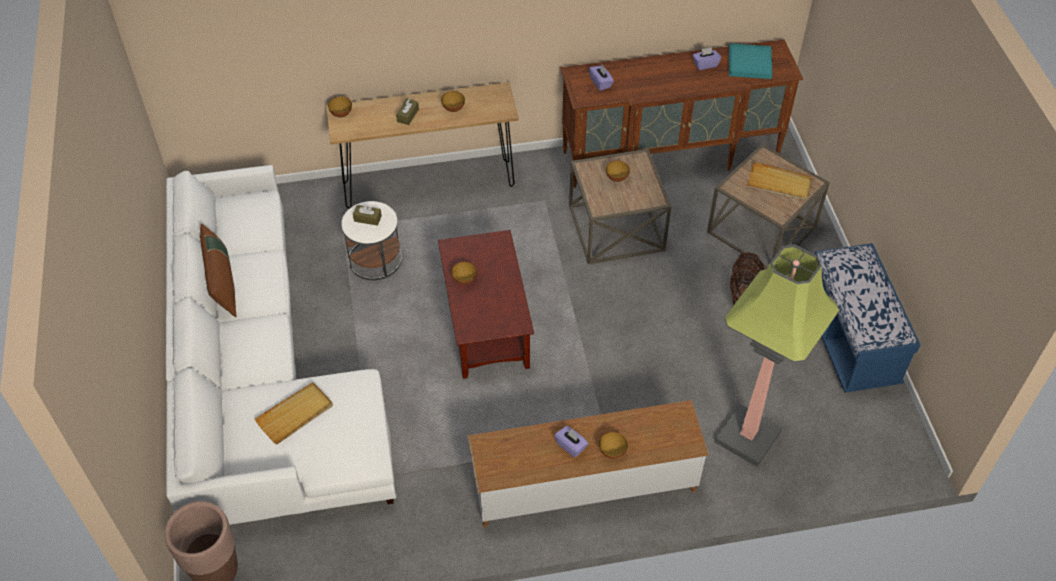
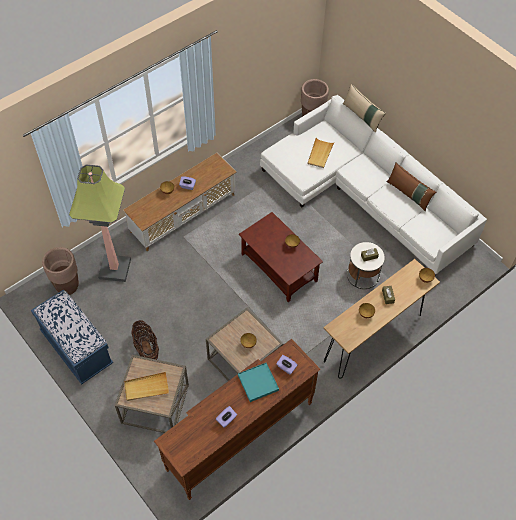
camera: 150 degrees right, 5 degrees up
turquoise tray [729,44,772,79] -> turquoise tray moved to [238,363,279,402]
none -> brown planter [42,247,79,295]
none -> beige pillow [343,84,386,132]

